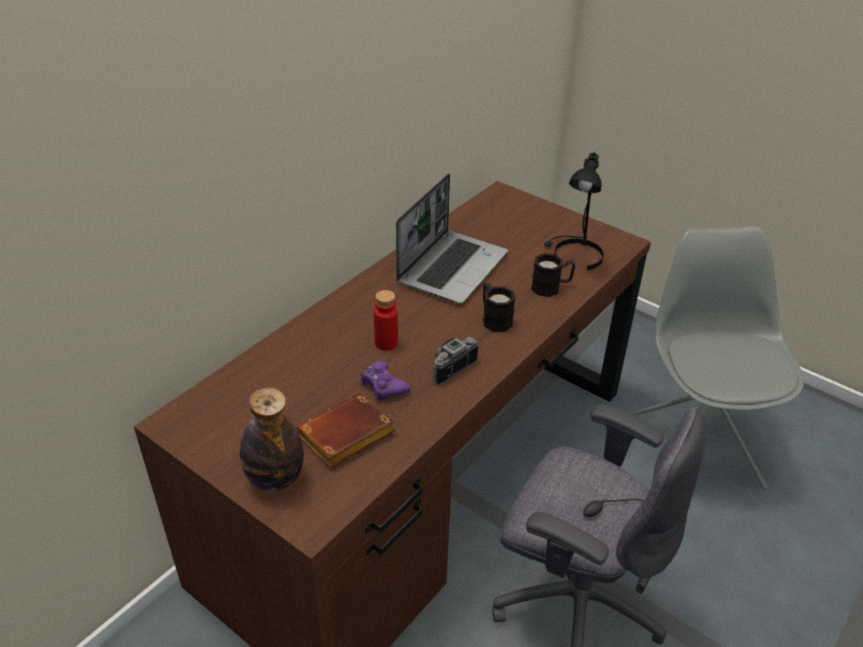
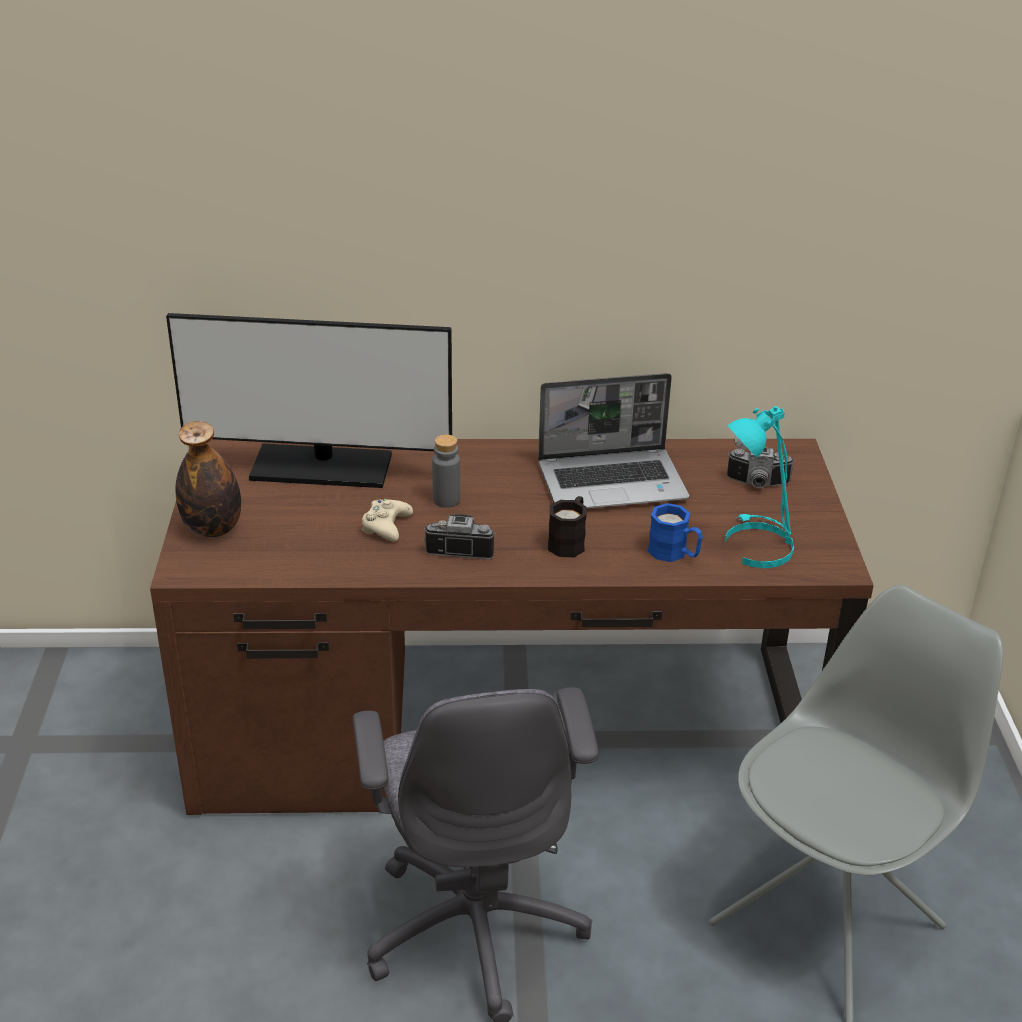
camera: 50 degrees right, 5 degrees down
brown book [297,392,395,468] -> none
purple game controller [360,361,410,401] -> beige game controller [361,498,413,542]
red bottle [374,290,398,351] -> grey bottle [432,434,460,508]
black mug [531,253,575,297] -> blue mug [648,503,703,562]
black table lamp [544,153,604,270] -> turquoise table lamp [725,406,794,568]
none -> monitor [166,313,452,488]
none -> camera [727,448,795,488]

